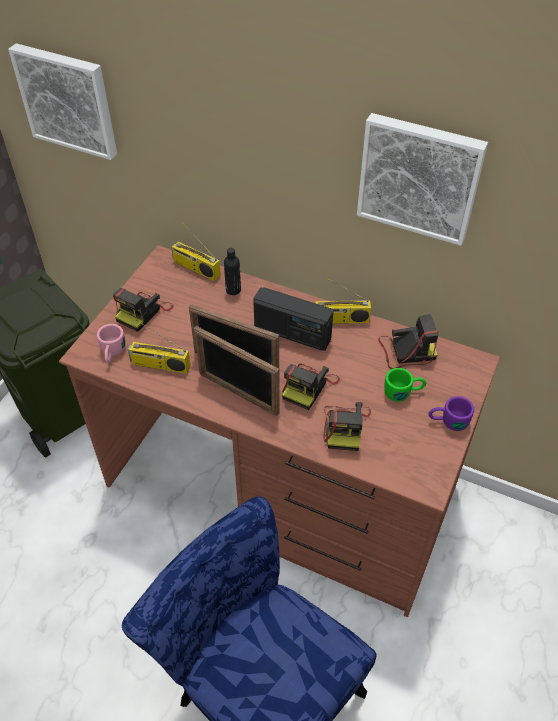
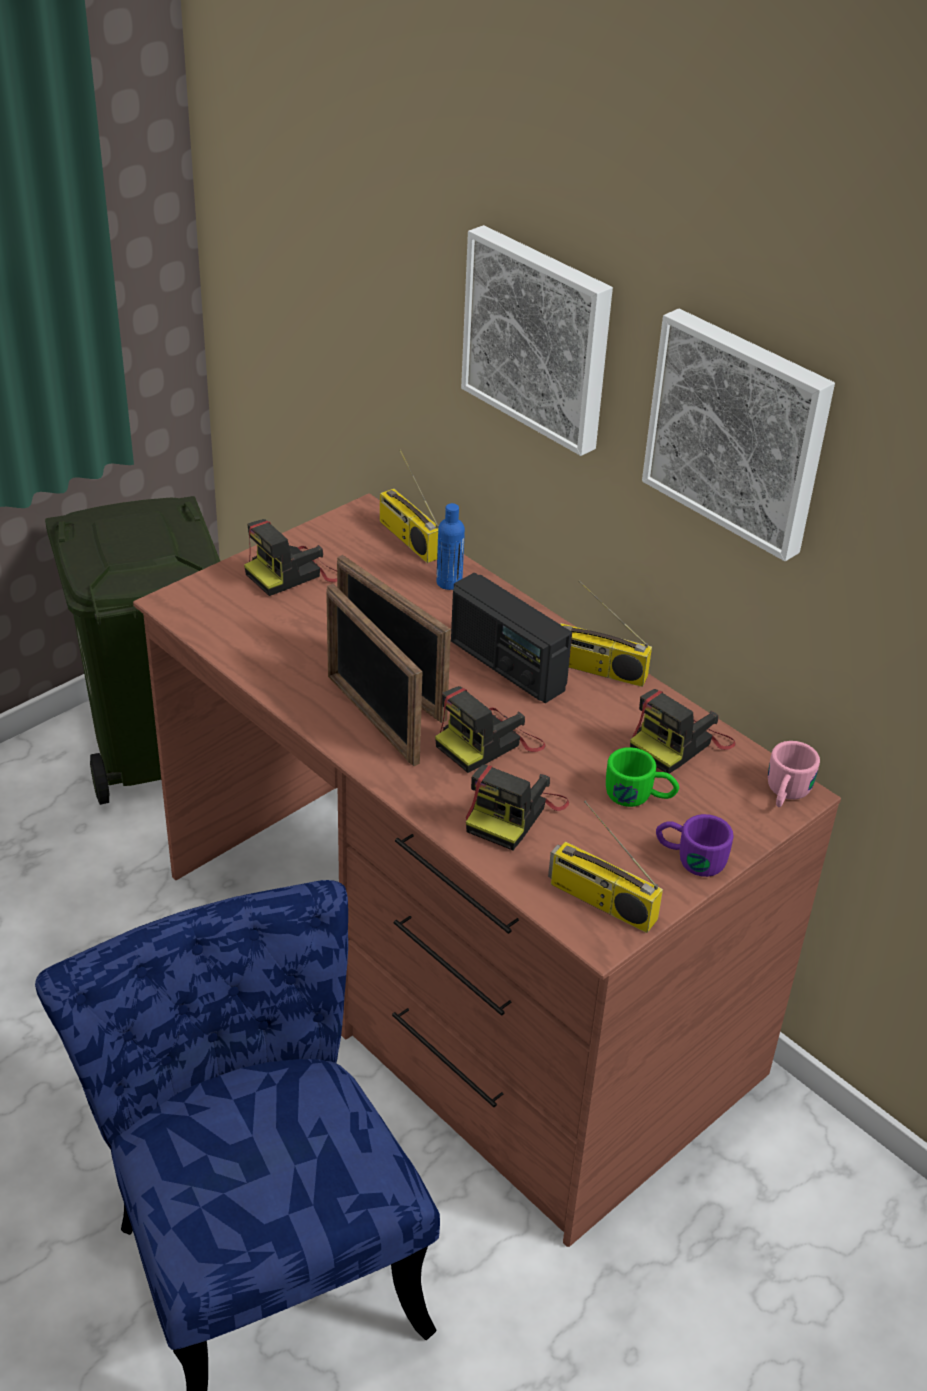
camera: 20 degrees right, 10 degrees down
picture [8,43,117,160] -> picture moved to [461,225,613,456]
pink mug [97,324,125,363] -> pink mug moved to [768,741,820,807]
radio [128,320,191,374] -> radio moved to [548,801,663,933]
black bottle [224,248,241,295] -> blue bottle [437,503,465,590]
camera [378,314,438,369] -> camera turned 120 degrees clockwise [630,689,736,774]

